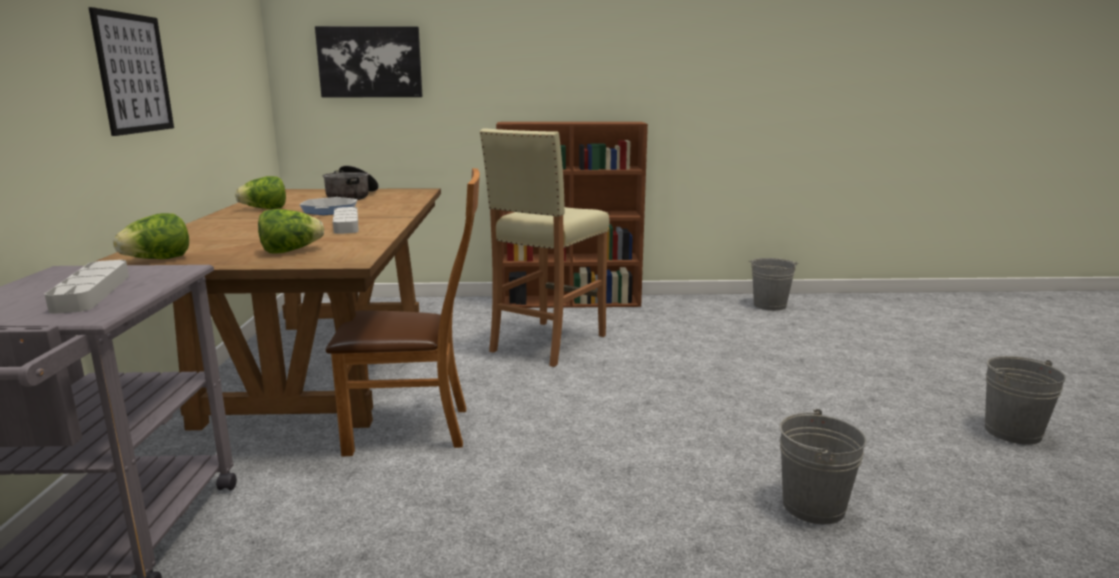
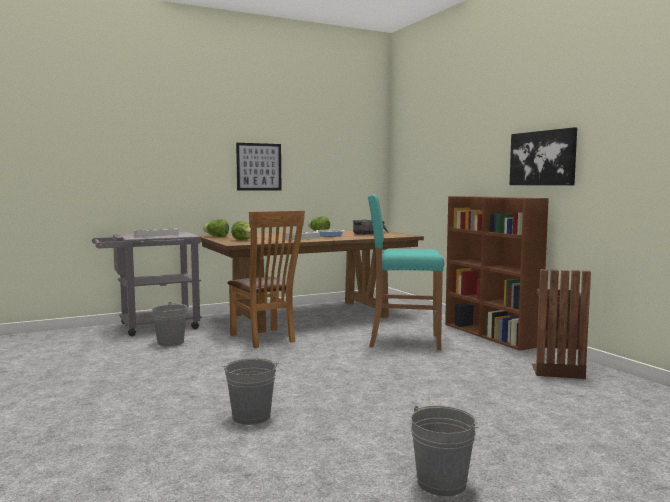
camera: 65 degrees right, 10 degrees down
picture [315,26,423,97] -> picture moved to [510,127,577,185]
beige stool [480,128,610,367] -> turquoise stool [368,194,444,350]
grey bucket [749,258,798,311] -> grey bucket moved to [152,302,187,346]
none -> brown trash can [531,269,591,379]

